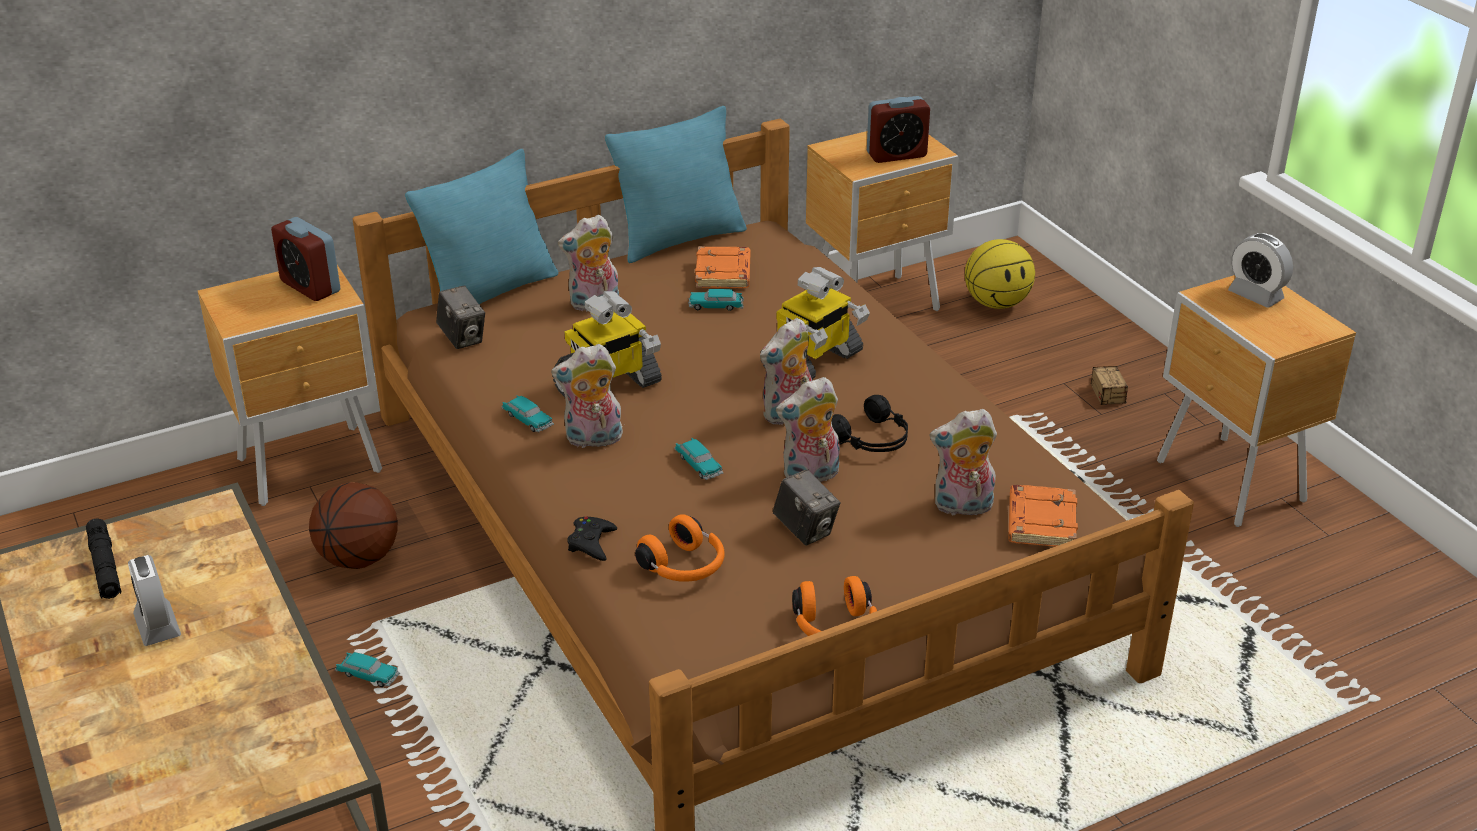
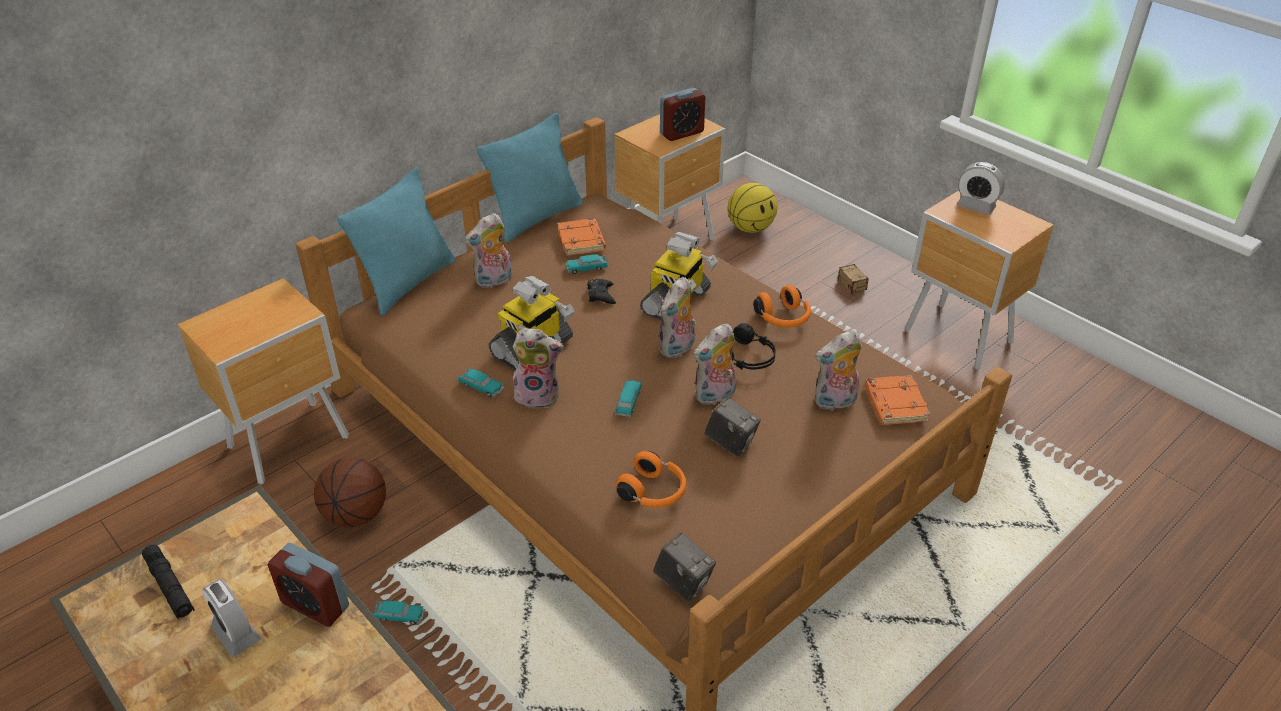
camera: 15 degrees left, 5 degrees up
alarm clock [271,217,340,301] -> alarm clock moved to [268,543,349,627]
camera [436,286,485,349] -> camera moved to [653,533,716,601]
plush toy [551,344,623,448] -> plush toy turned 150 degrees counterclockwise [513,328,564,409]
black game controller [567,516,617,561] -> black game controller moved to [587,279,616,304]
toy car [674,438,723,480] -> toy car turned 120 degrees counterclockwise [615,380,642,418]
orange headphones [792,576,877,636] -> orange headphones moved to [753,285,811,327]

